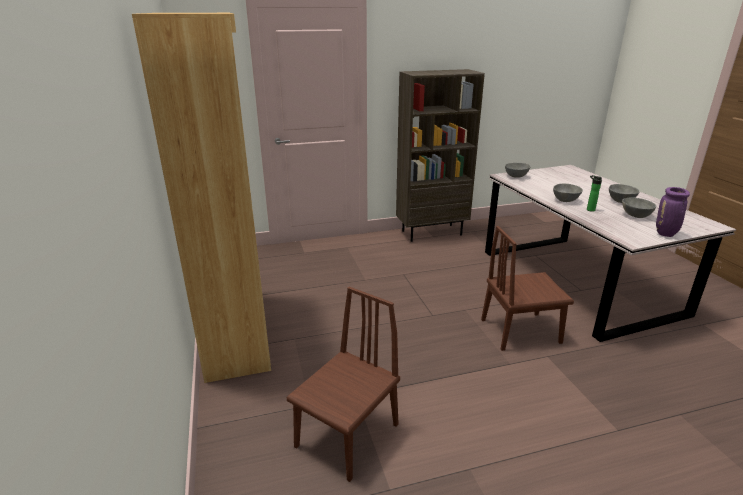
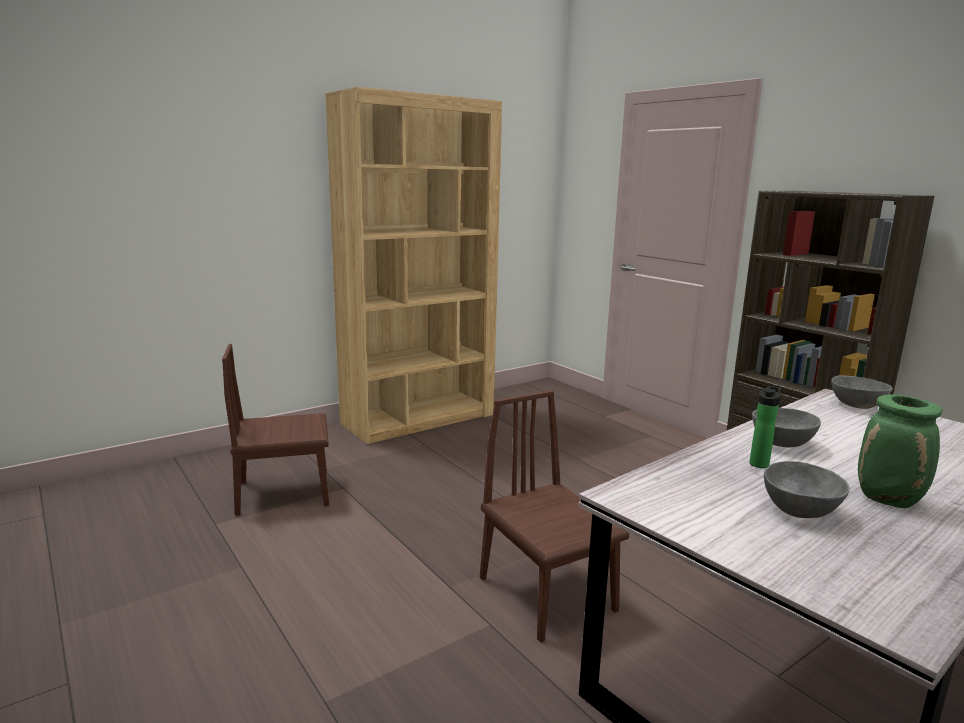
camera: 70 degrees right, 10 degrees down
brown chair [287,287,400,482] -> brown chair turned 150 degrees clockwise [222,344,329,516]
grey bowl [609,184,640,203] -> green vase [858,394,942,508]
purple vase [656,187,690,237] -> none

